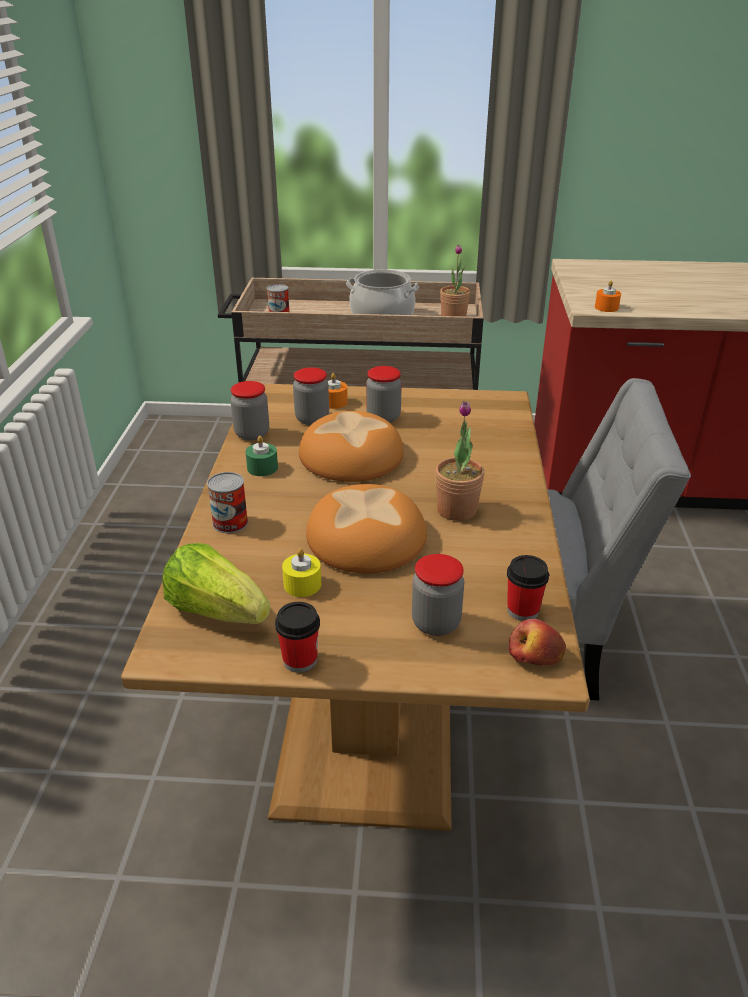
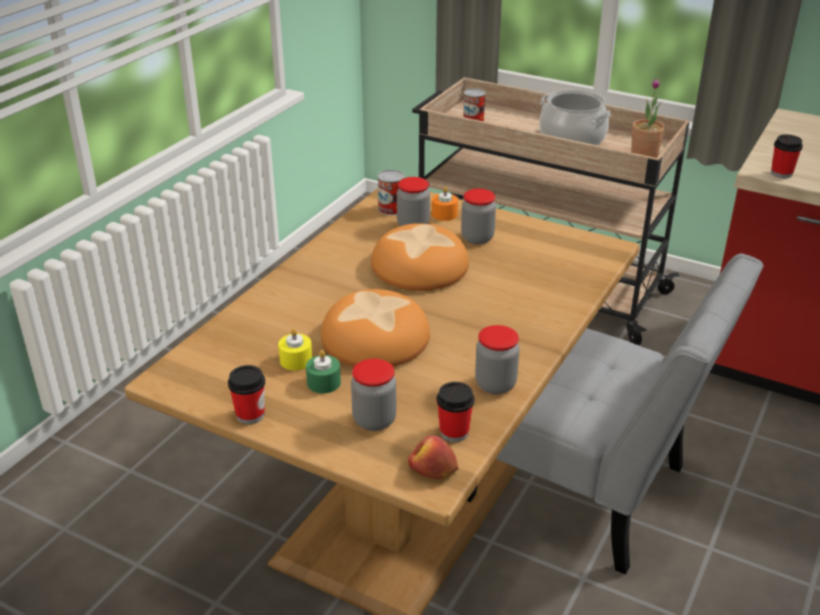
camera: 25 degrees right, 0 degrees up
lettuce [162,543,271,624] -> none
can [207,472,248,533] -> can moved to [377,170,405,215]
jar [230,381,269,441] -> jar moved to [475,325,520,394]
green candle [246,436,278,476] -> green candle moved to [306,350,341,394]
potted plant [435,401,484,521] -> none
orange candle [595,280,621,312] -> cup [771,134,803,179]

